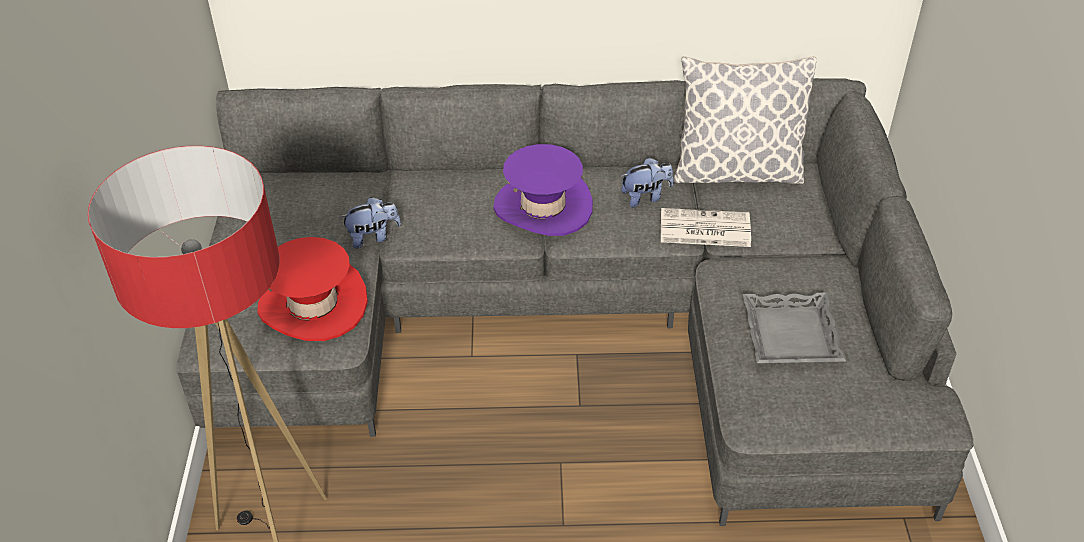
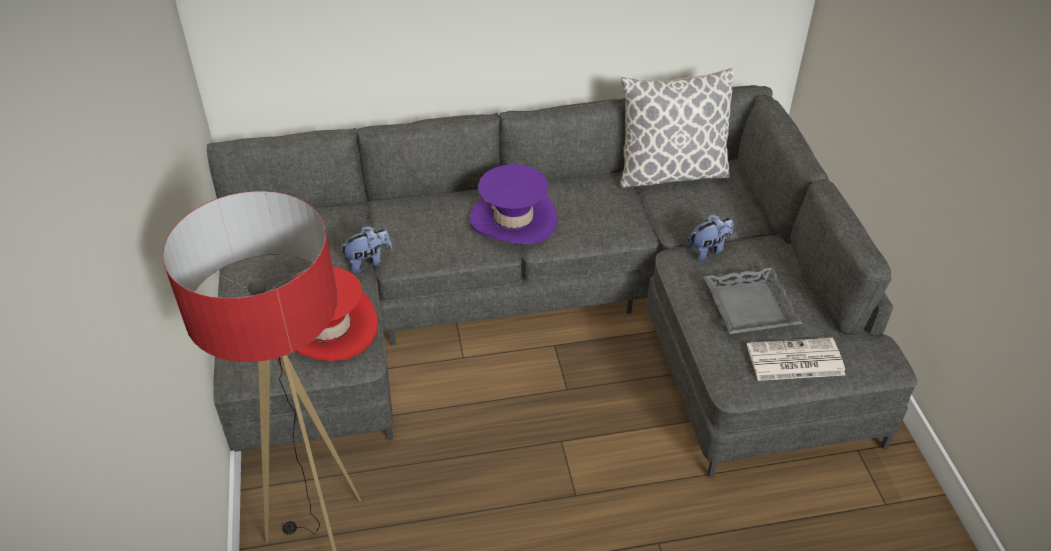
camera: 10 degrees left, 0 degrees up
plush toy [621,157,673,208] -> plush toy moved to [686,214,733,261]
newspaper [661,208,751,247] -> newspaper moved to [747,338,845,381]

